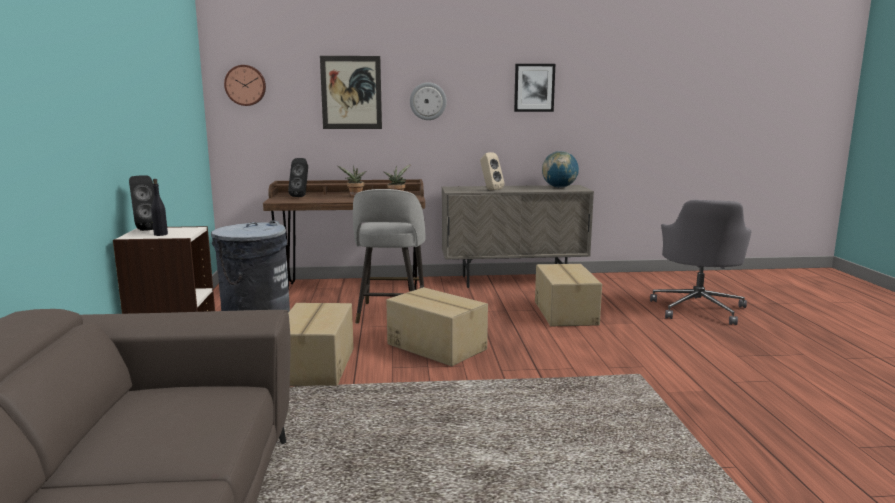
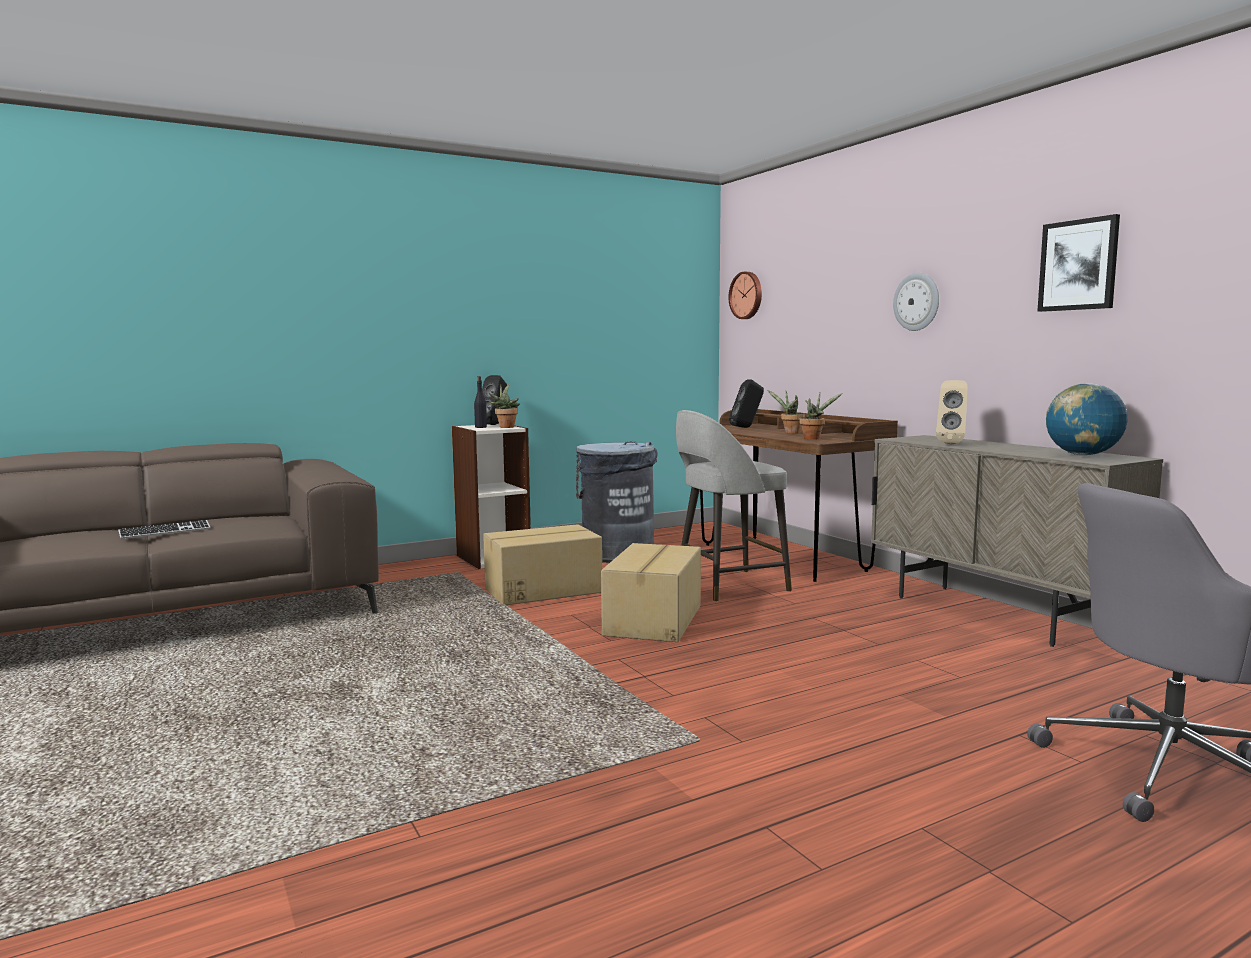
camera: 65 degrees right, 5 degrees down
picture [320,56,382,129] -> none
cardboard box [535,264,602,326] -> none
none -> keyboard [118,520,211,539]
none -> potted plant [489,384,520,428]

